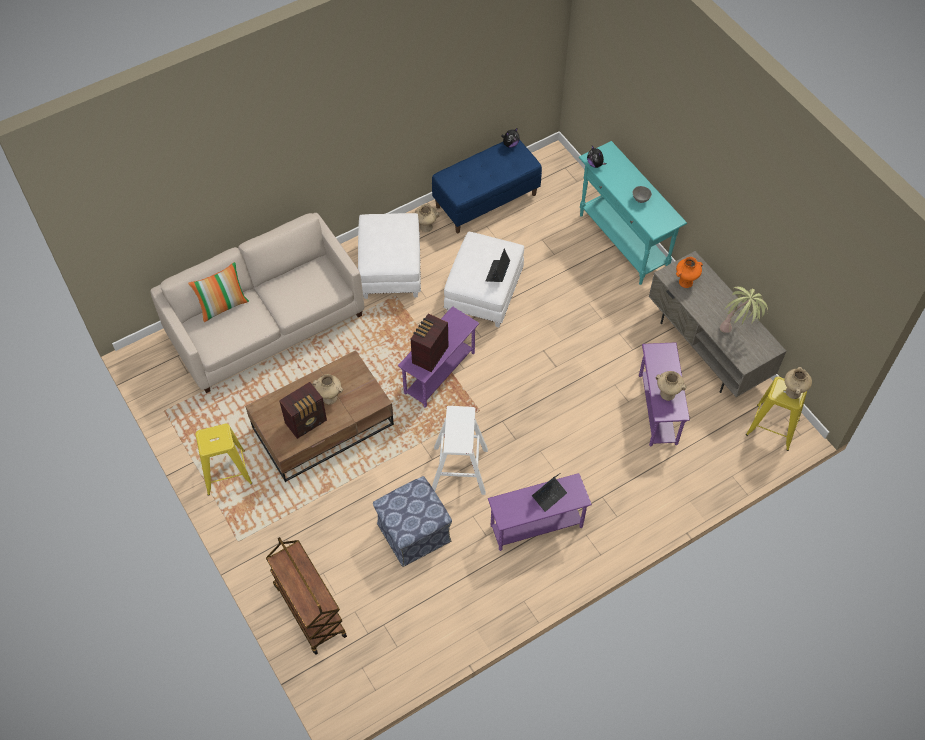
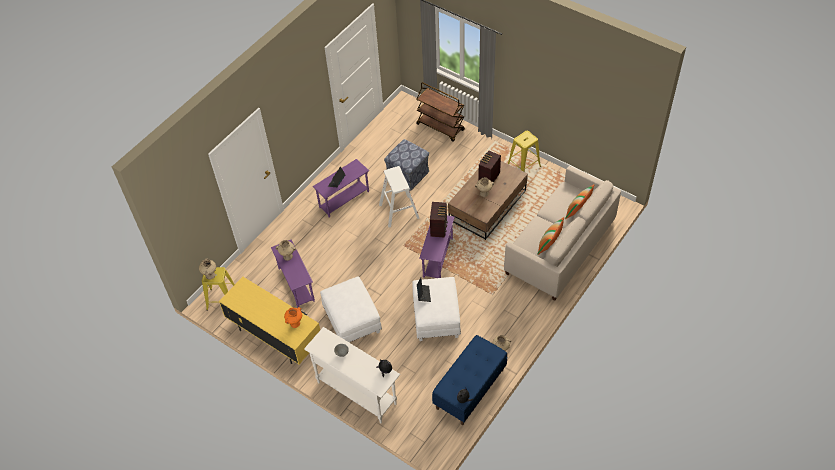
camera: 160 degrees right, 5 degrees down
white ottoman [358,213,421,299] -> white ottoman moved to [320,276,382,342]
turquoise console table [579,141,687,285] -> white console table [304,327,400,423]
grey tv stand [649,251,787,397] -> yellow tv stand [219,277,320,364]
potted plant [720,286,768,333] -> none
none -> pillow [537,217,564,255]

